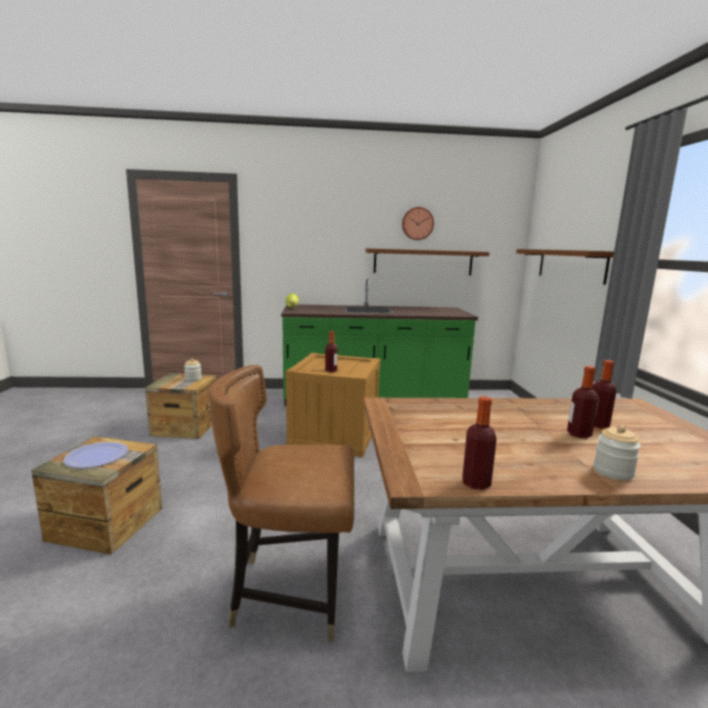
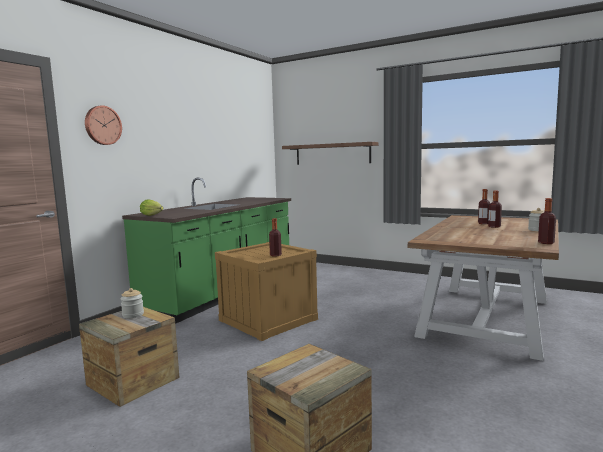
camera: 55 degrees left, 5 degrees down
plate [63,442,128,468] -> none
brown chair [208,365,354,641] -> none
brown shelf [365,248,490,275] -> none
wall clock [402,207,434,240] -> wall clock moved to [85,105,122,145]

